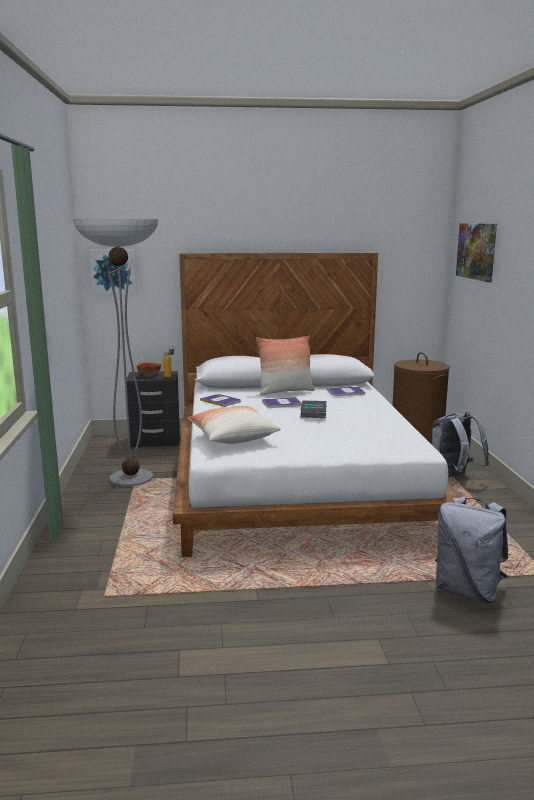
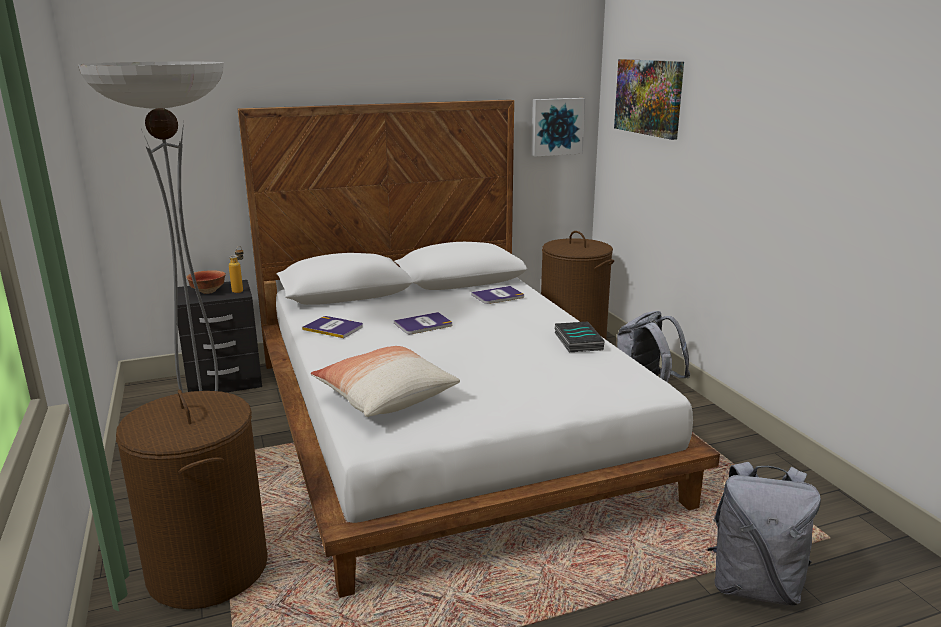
camera: 15 degrees left, 5 degrees up
picture [89,250,137,294] -> picture moved to [531,98,585,157]
pillow [256,336,315,396] -> none
book [300,400,327,418] -> book moved to [555,322,605,352]
none -> brown laundry basket [116,390,268,609]

